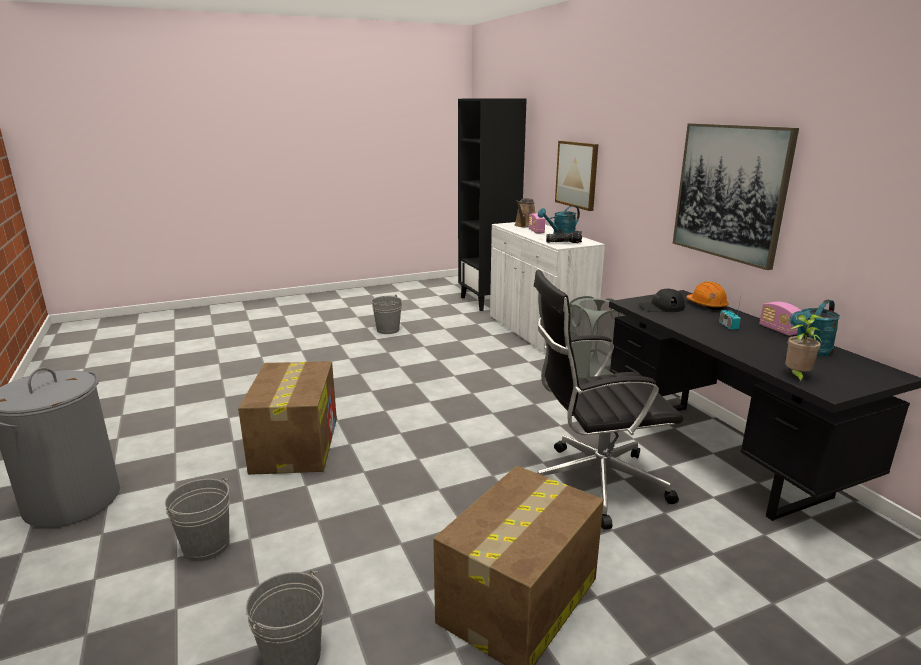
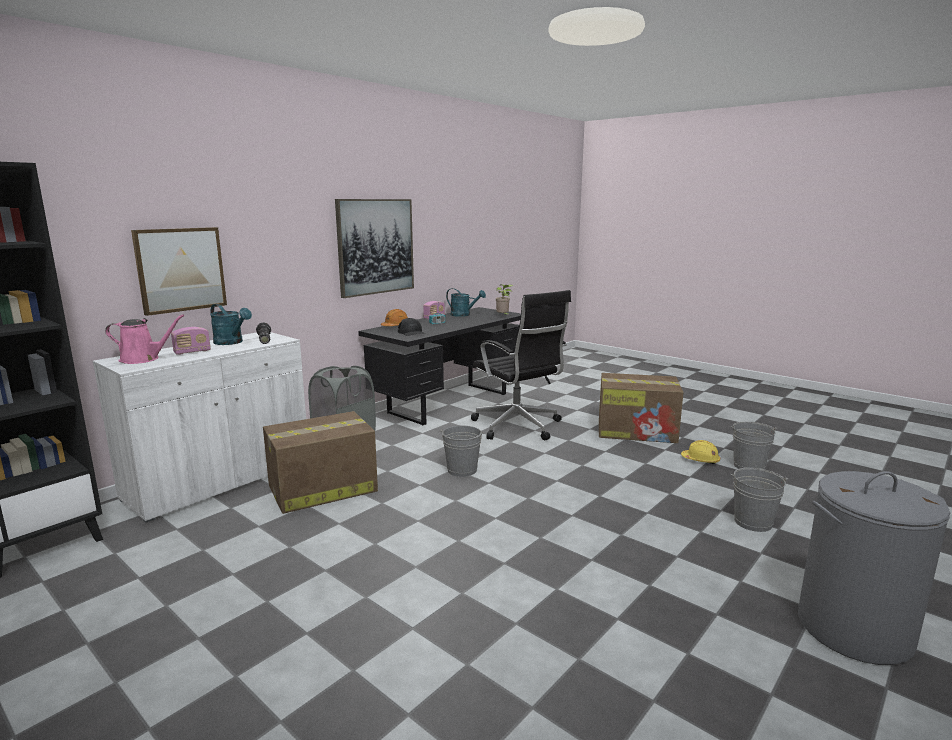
camera: 115 degrees left, 5 degrees down
cardboard box [238,361,337,475] -> cardboard box moved to [263,411,378,514]
grey bucket [371,295,402,334] -> grey bucket moved to [439,426,484,477]
brown watering can [515,198,535,227] -> pink watering can [105,314,184,364]
none -> yellow hard hat [681,440,720,464]

